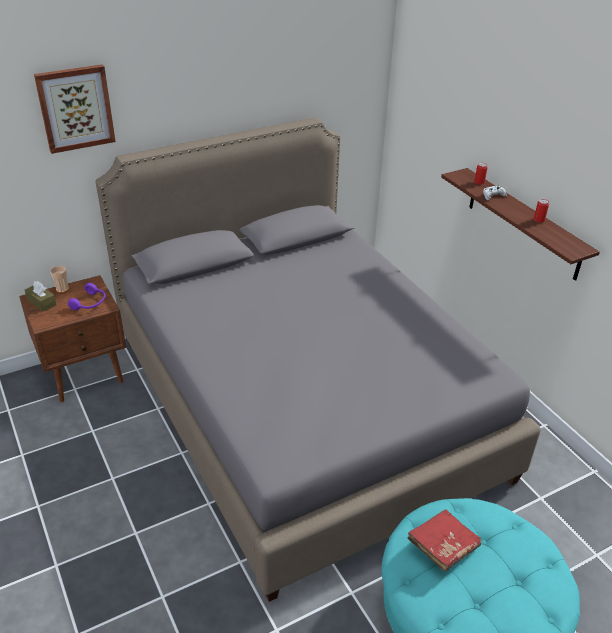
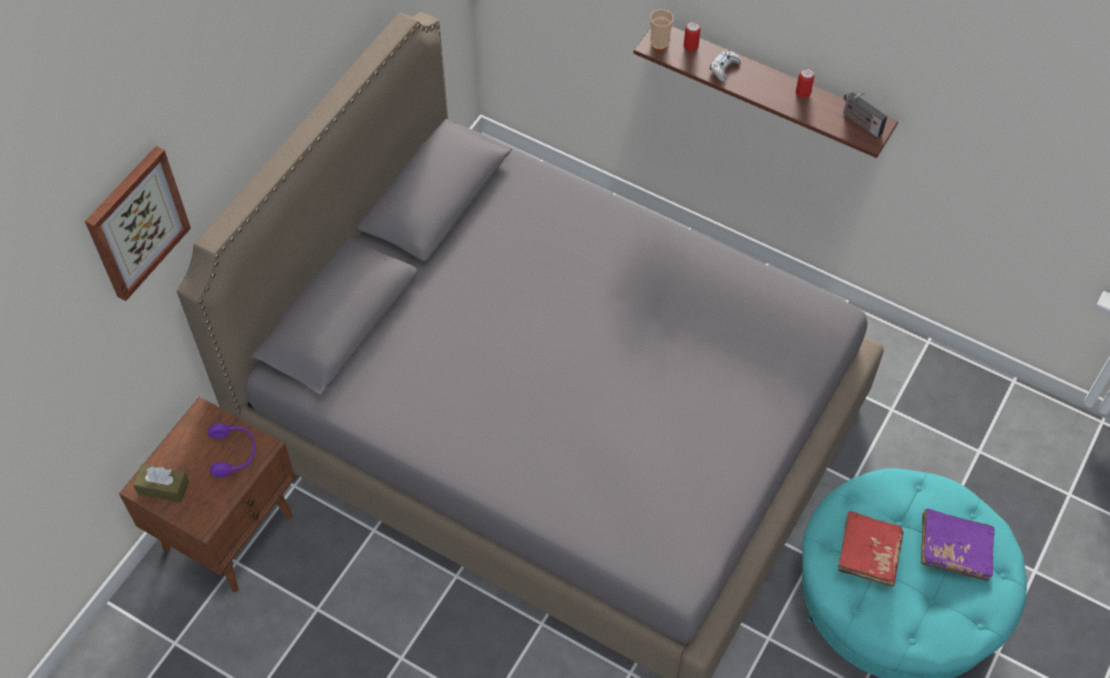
camera: 30 degrees left, 20 degrees up
cup [50,266,69,293] -> cup moved to [650,9,674,50]
none -> radio [843,92,887,138]
none -> purple book [921,508,995,581]

